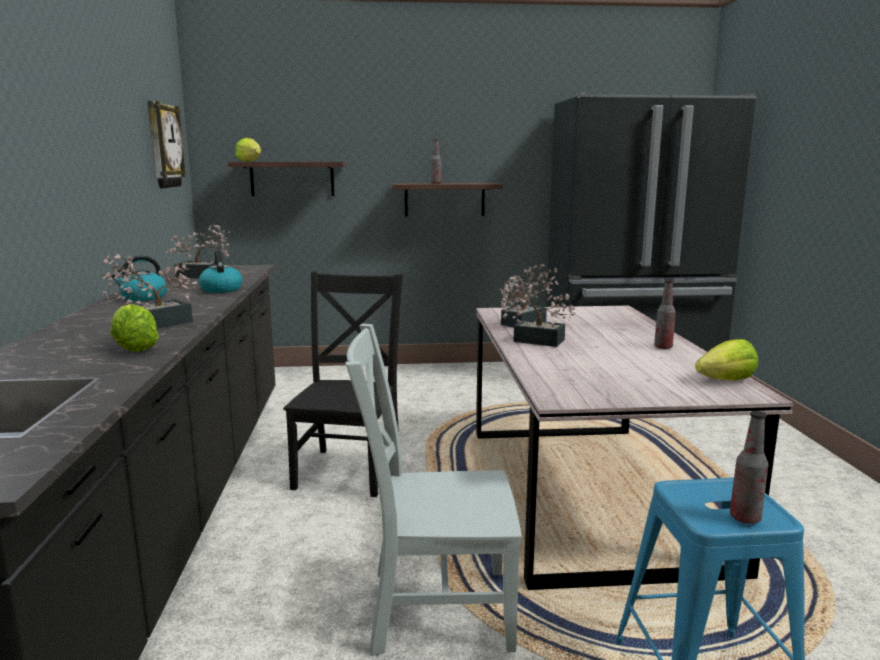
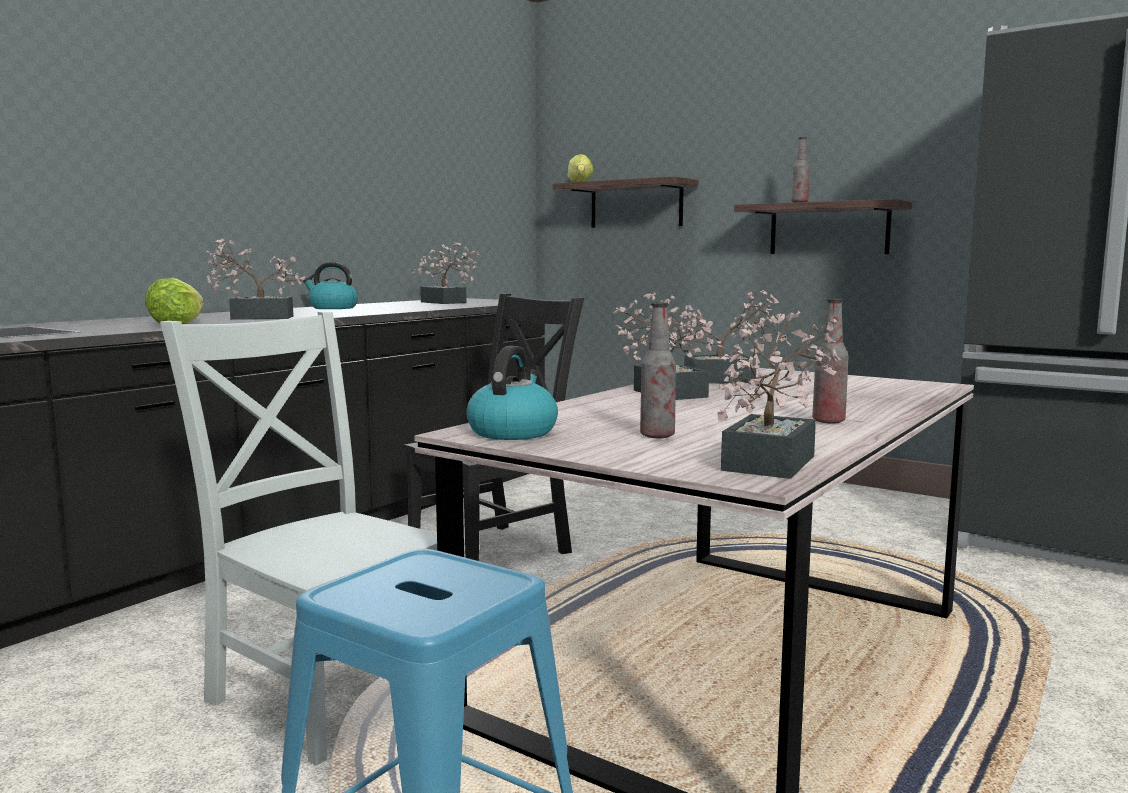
camera: 40 degrees right, 5 degrees down
wall clock [147,101,186,188] -> none
kettle [199,250,242,293] -> kettle moved to [466,346,558,440]
lettuce [695,339,758,381] -> potted plant [717,311,841,479]
bottle [730,411,769,524] -> bottle moved to [640,302,676,438]

